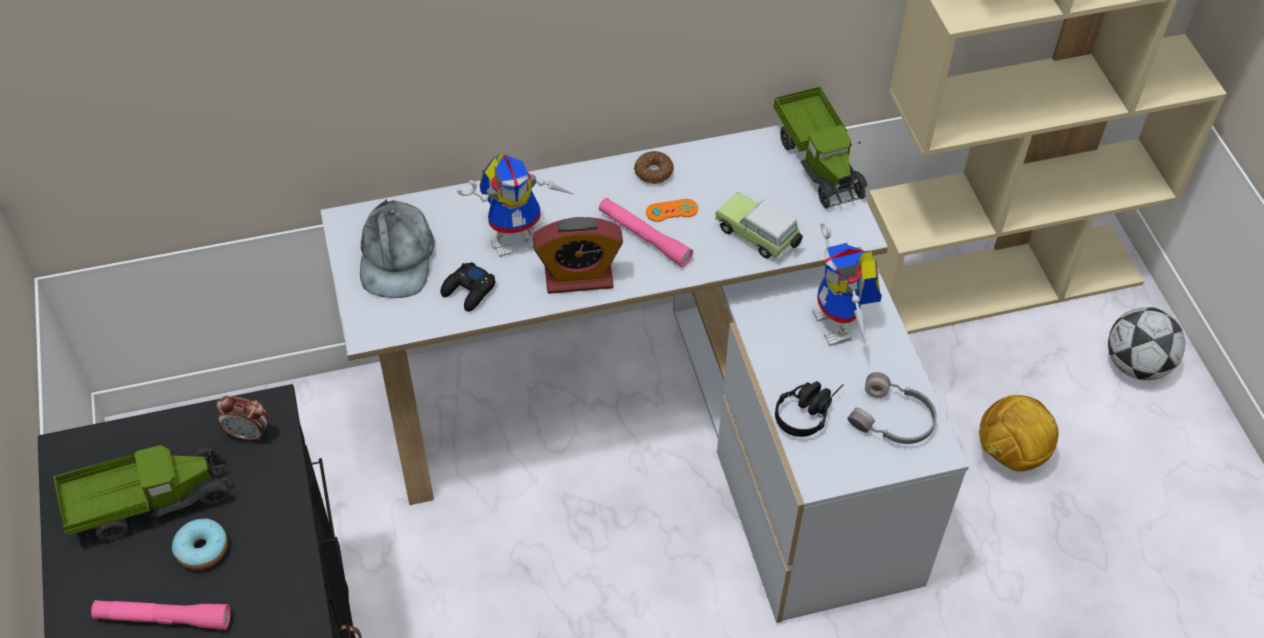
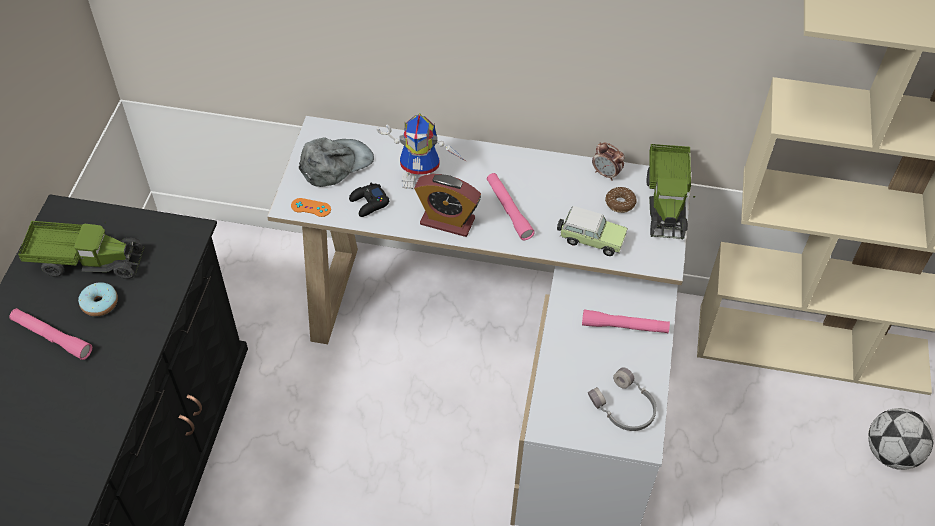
camera: 25 degrees right, 0 degrees up
alarm clock [217,396,268,441] -> alarm clock moved to [592,142,624,181]
grey cap [360,200,435,298] -> grey cap turned 150 degrees counterclockwise [299,138,374,187]
donut [634,151,674,184] -> donut moved to [605,187,636,213]
orange game controller [646,199,698,222] -> orange game controller moved to [291,198,331,217]
toy car [715,192,803,259] -> toy car turned 135 degrees clockwise [557,206,628,256]
black headphones [775,381,844,437] -> none
toy robot [812,221,882,346] -> pink flashlight [582,310,670,333]
football [979,395,1059,472] -> none

